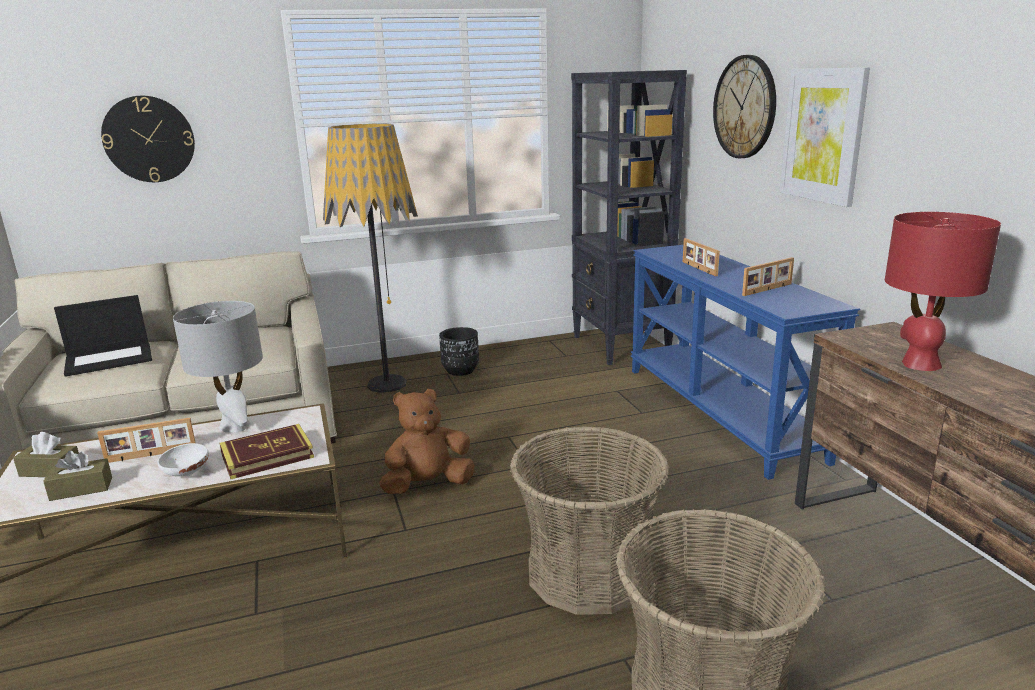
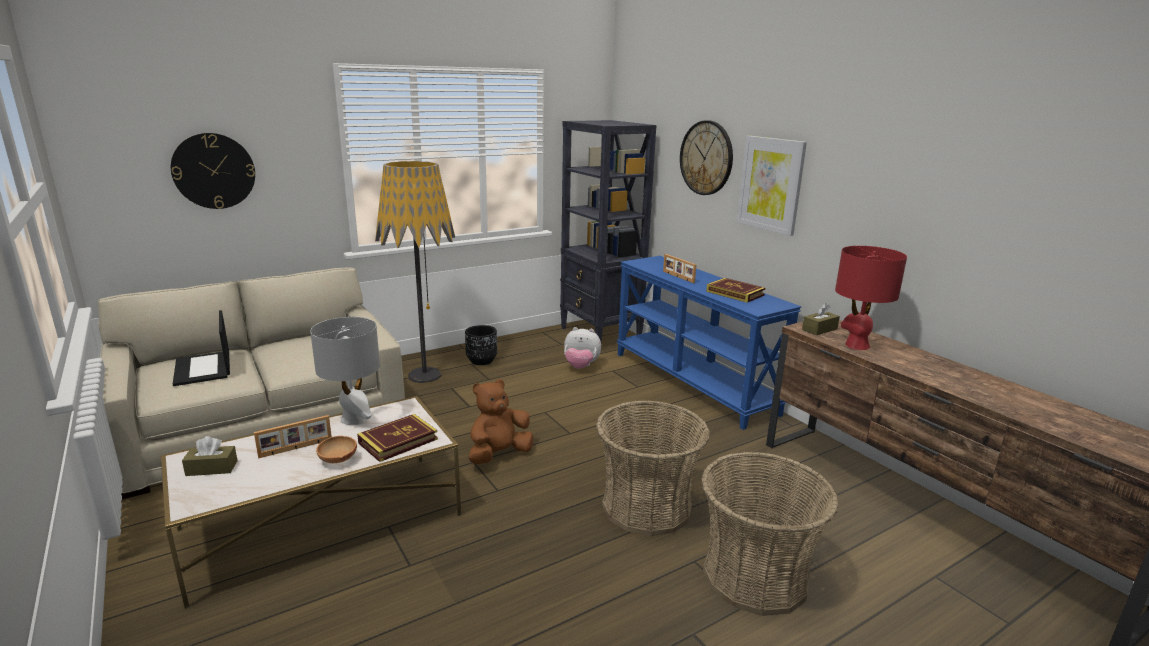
camera: 15 degrees left, 0 degrees up
brown tissue box [43,451,112,501] -> brown tissue box moved to [802,303,840,335]
laptop [54,295,152,377] -> laptop turned 105 degrees clockwise [173,310,230,386]
white bowl [157,443,209,476] -> brown bowl [316,436,357,463]
picture frame [742,257,794,296] -> book [706,278,765,303]
none -> plush toy [564,327,601,369]

